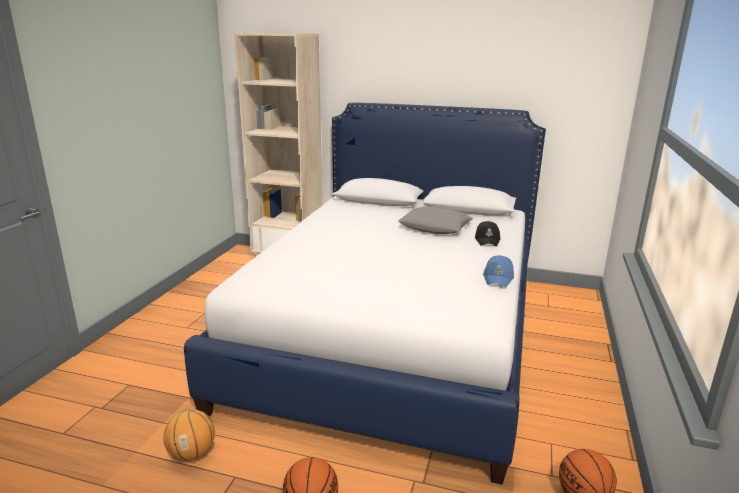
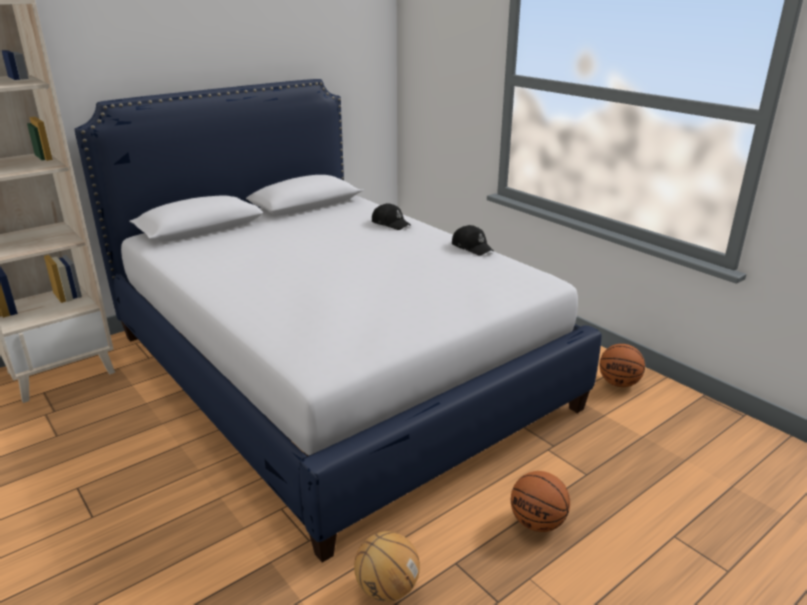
camera: 55 degrees left, 5 degrees up
grey pillow [398,207,473,234] -> none
blue cap [483,255,514,287] -> black cap [452,225,494,256]

